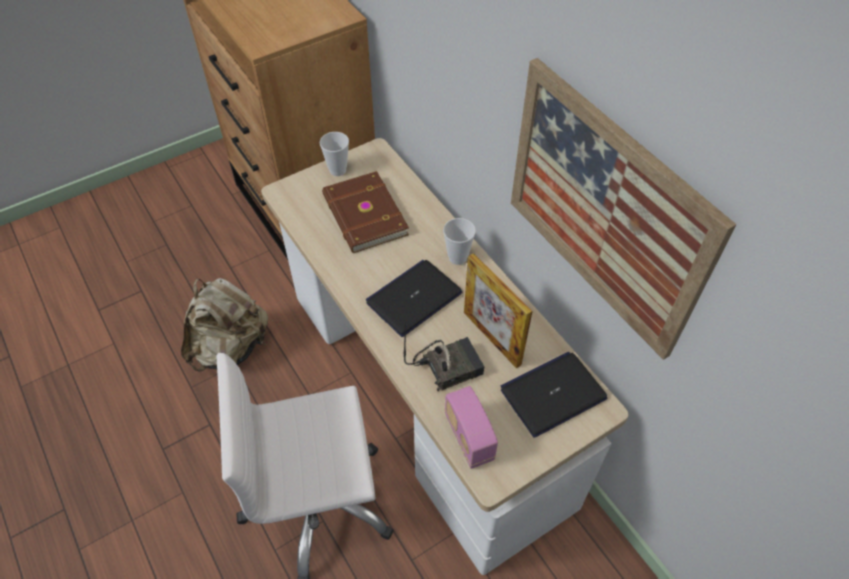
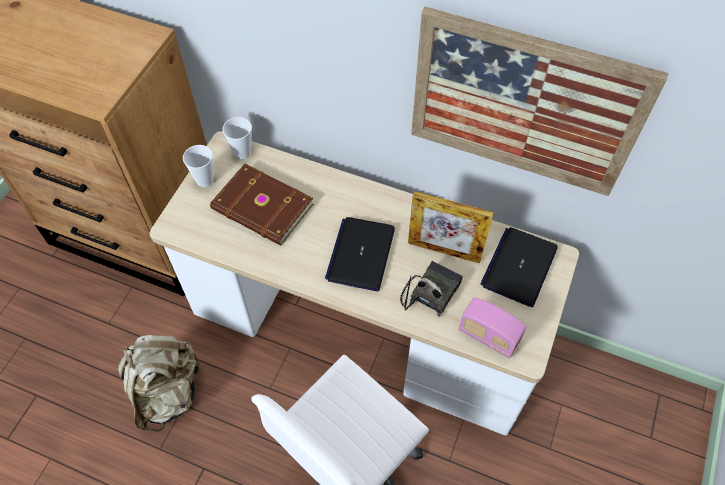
camera: 35 degrees left, 5 degrees up
cup [443,218,476,265] -> cup moved to [222,117,252,159]

